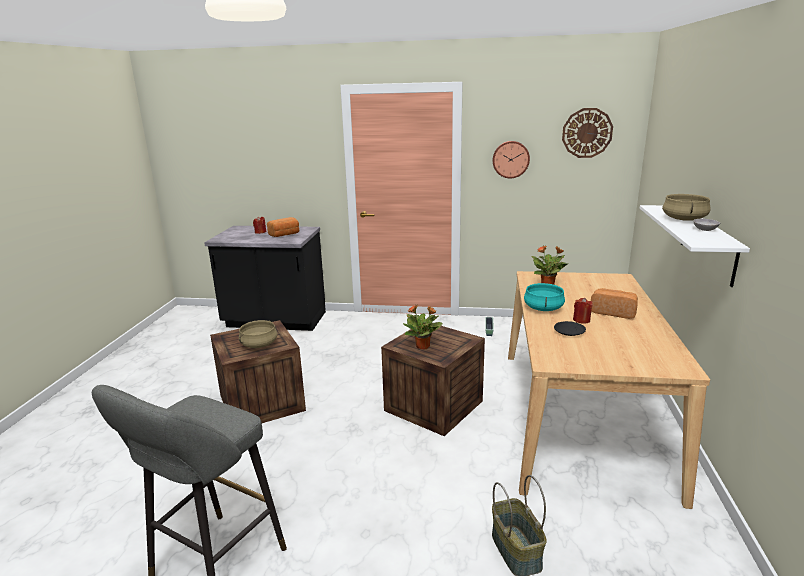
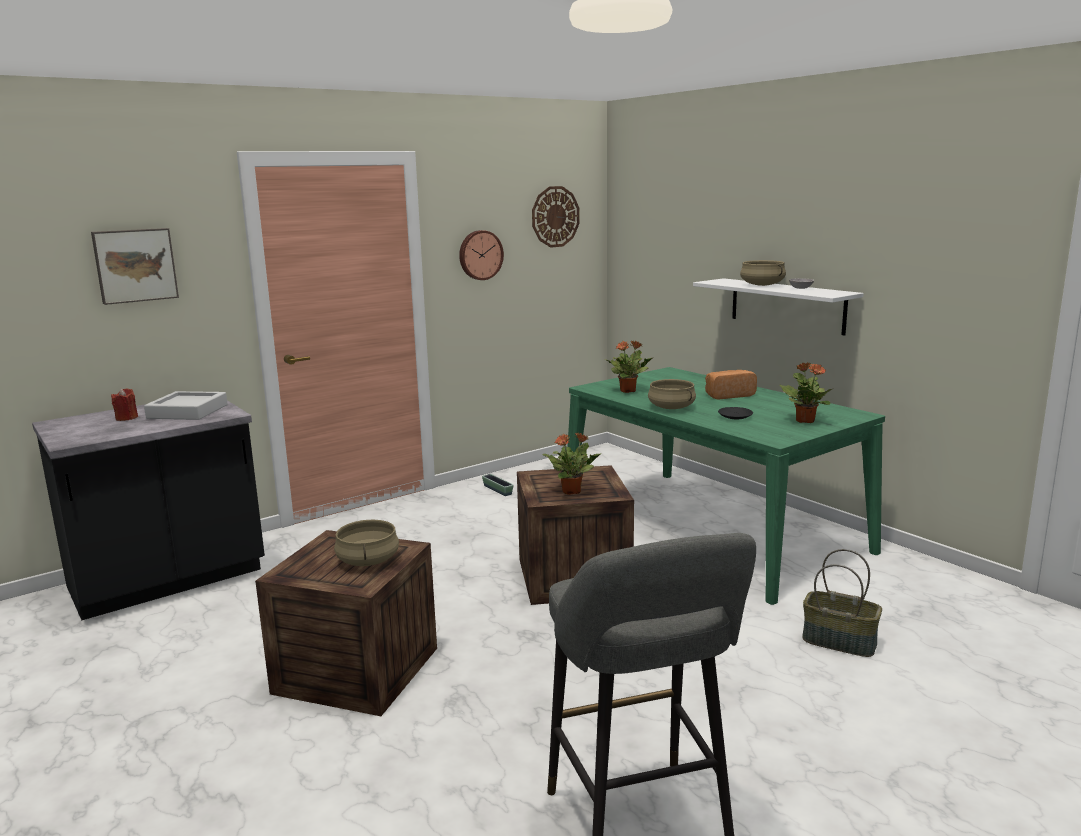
camera: 45 degrees left, 5 degrees down
bread [267,217,299,237] -> grey tray [144,391,228,420]
beige dining table [508,271,710,509] -> green dining table [567,367,885,605]
turquoise cooking pot [524,283,565,311] -> beige cooking pot [648,379,696,409]
red candle [573,298,593,324] -> none
none -> picture [91,228,179,305]
none -> potted plant [779,362,834,423]

